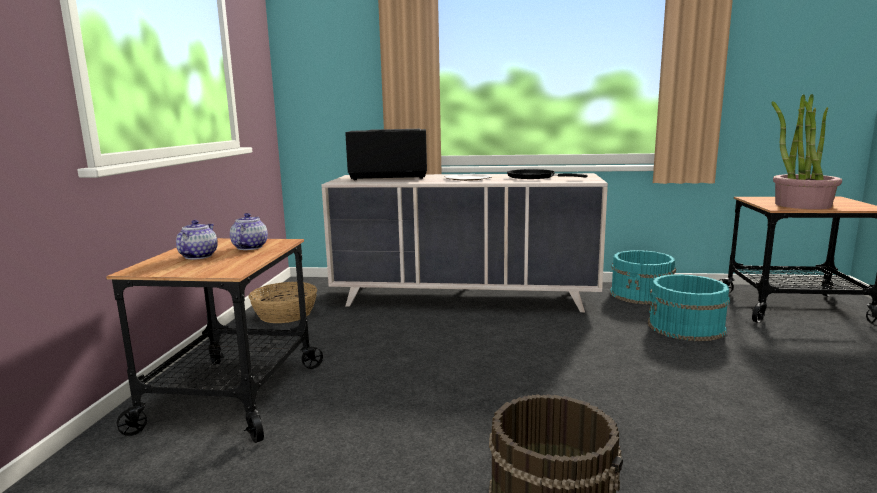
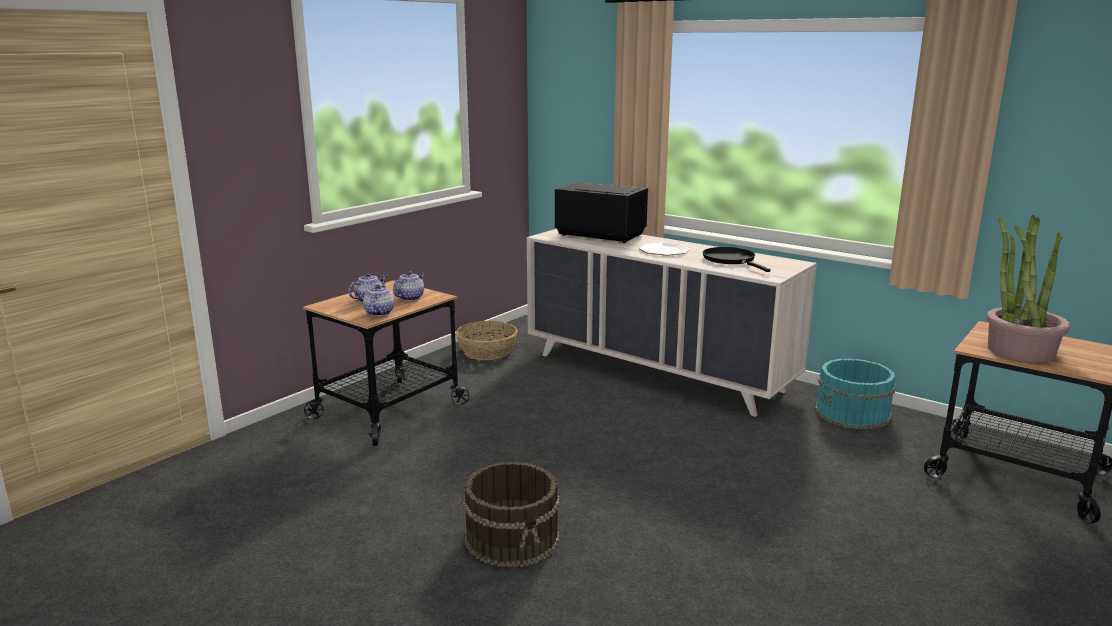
camera: 30 degrees right, 5 degrees up
turquoise bucket [648,274,730,341] -> none
none -> teapot [363,285,394,316]

